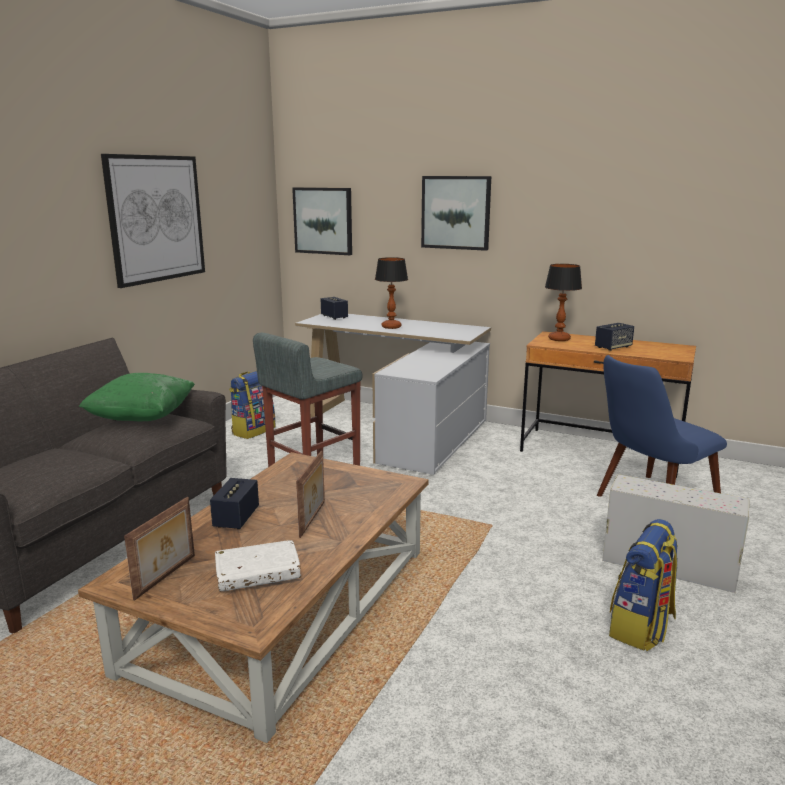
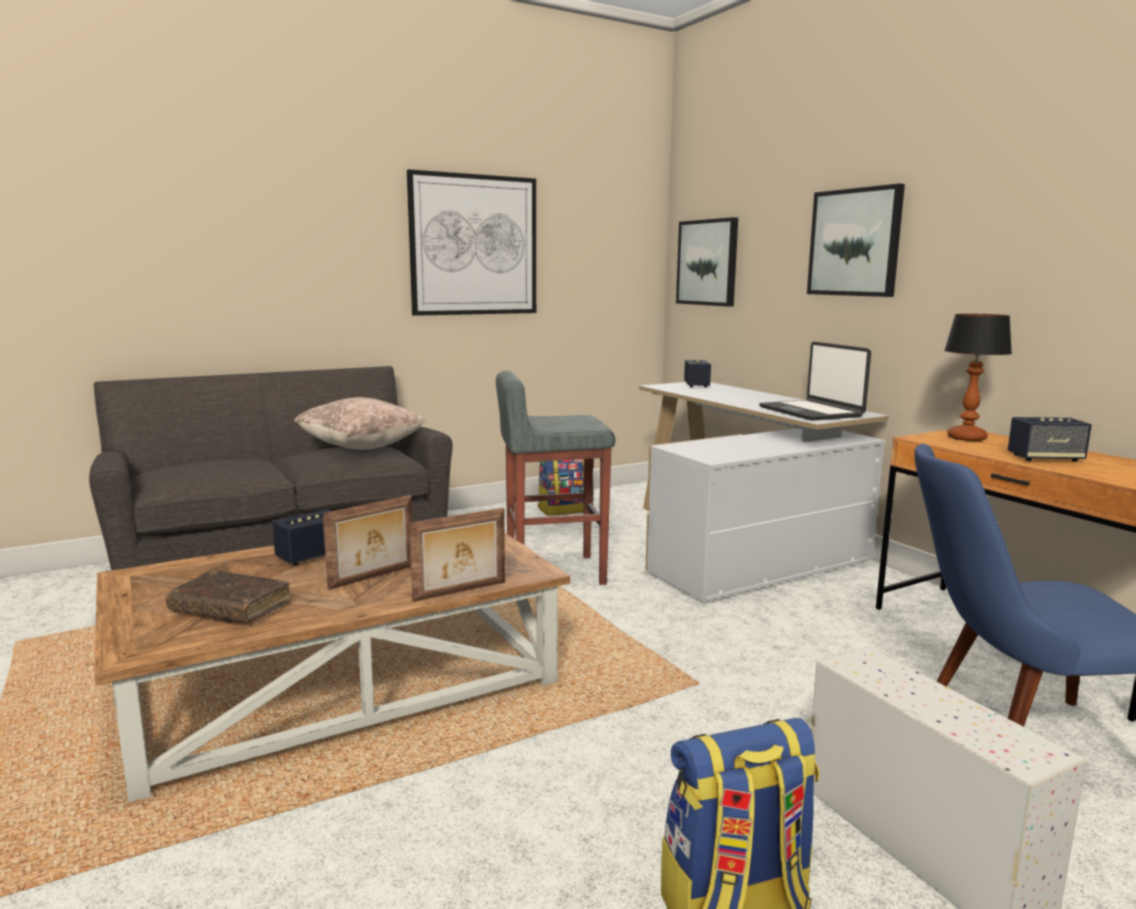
camera: 35 degrees right, 5 degrees down
green pillow [79,373,195,421] -> beige pillow [294,397,425,450]
picture frame [124,497,195,601] -> picture frame moved to [409,508,505,602]
white book [215,540,301,591] -> brown book [166,570,291,622]
table lamp [375,257,408,329] -> none
none -> laptop [759,342,871,421]

